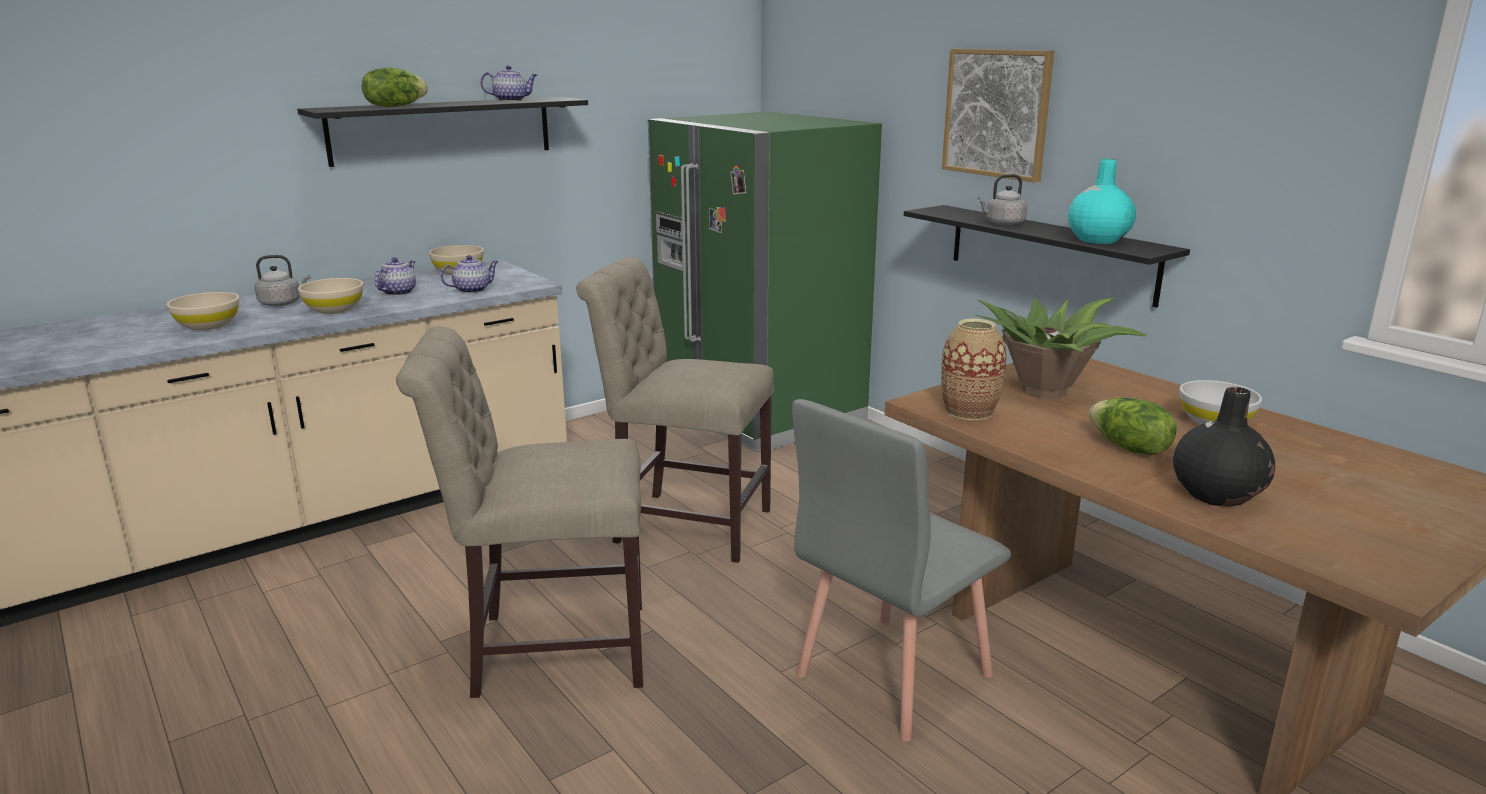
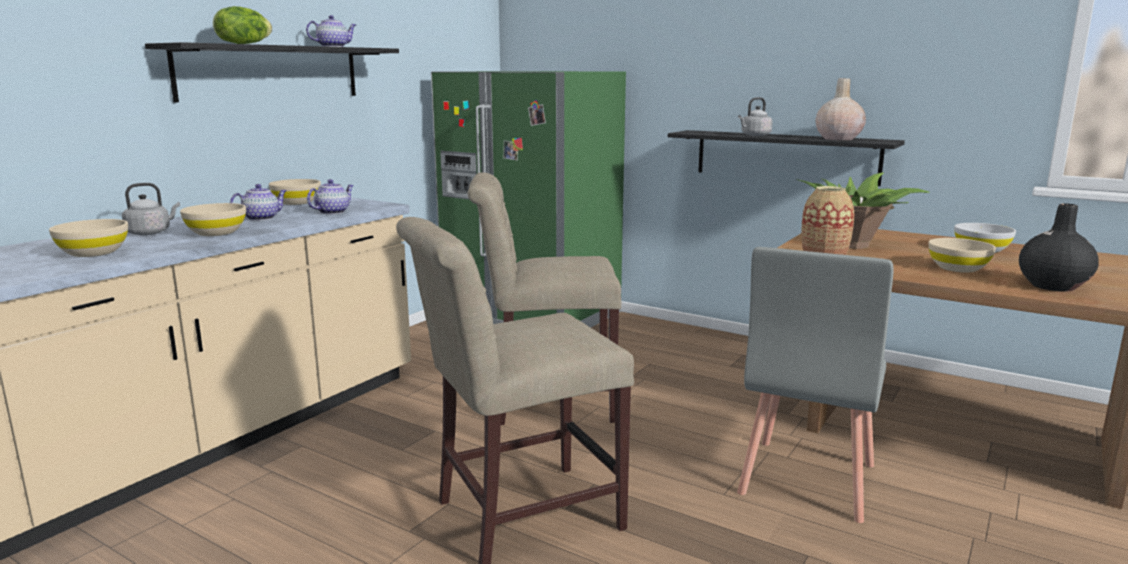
camera: 20 degrees left, 5 degrees down
teapot [375,257,416,296] -> teapot turned 45 degrees clockwise [230,184,287,221]
picture [942,49,1054,183] -> none
turquoise vase [1068,159,1136,244] -> beige vase [816,78,866,140]
lettuce [1089,397,1177,455] -> beige bowl [929,238,996,273]

